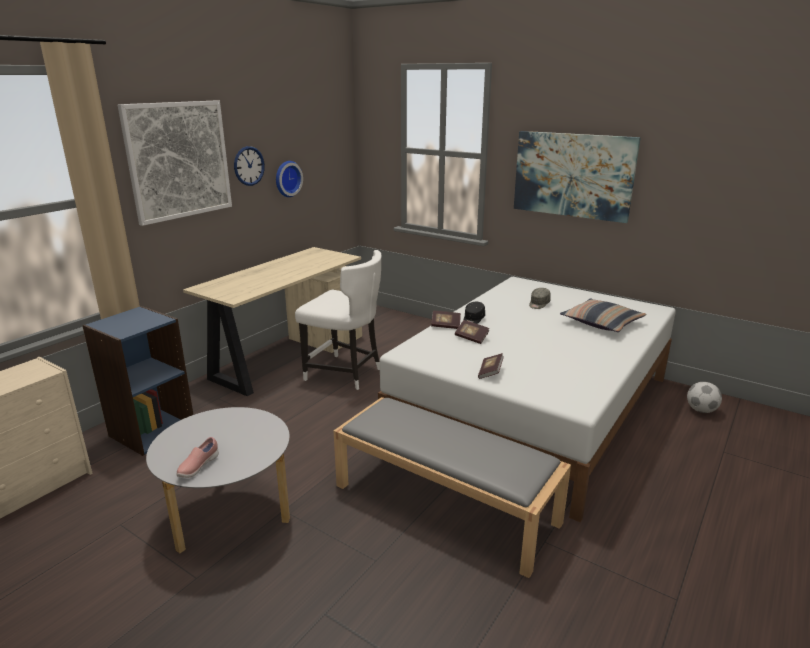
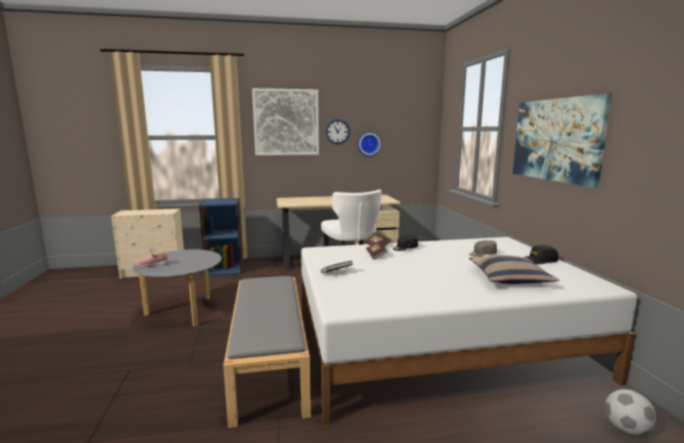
camera: 45 degrees right, 10 degrees down
none -> black cap [524,245,558,264]

